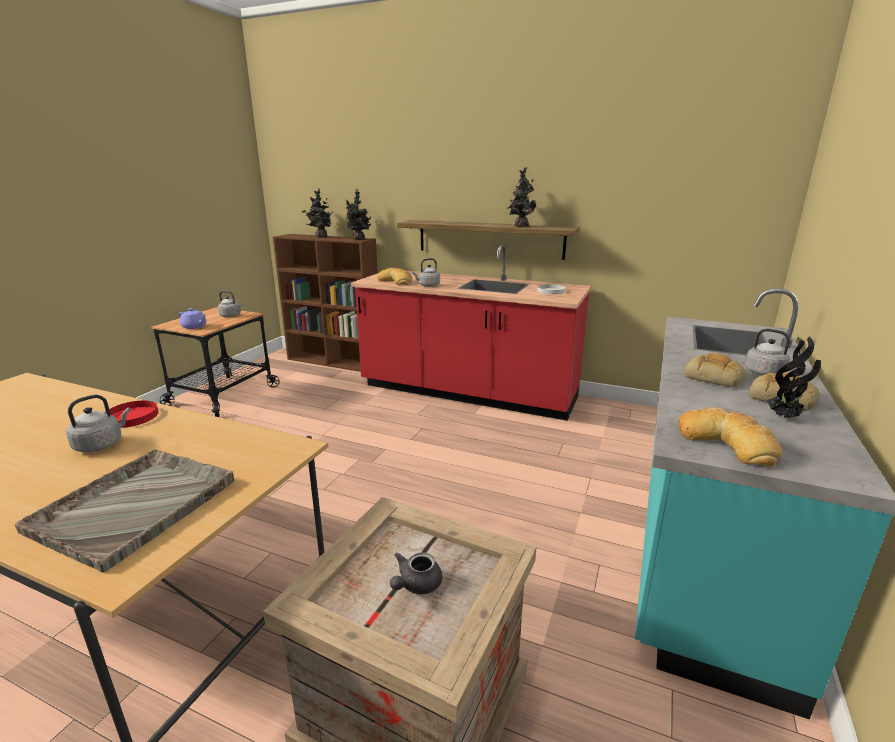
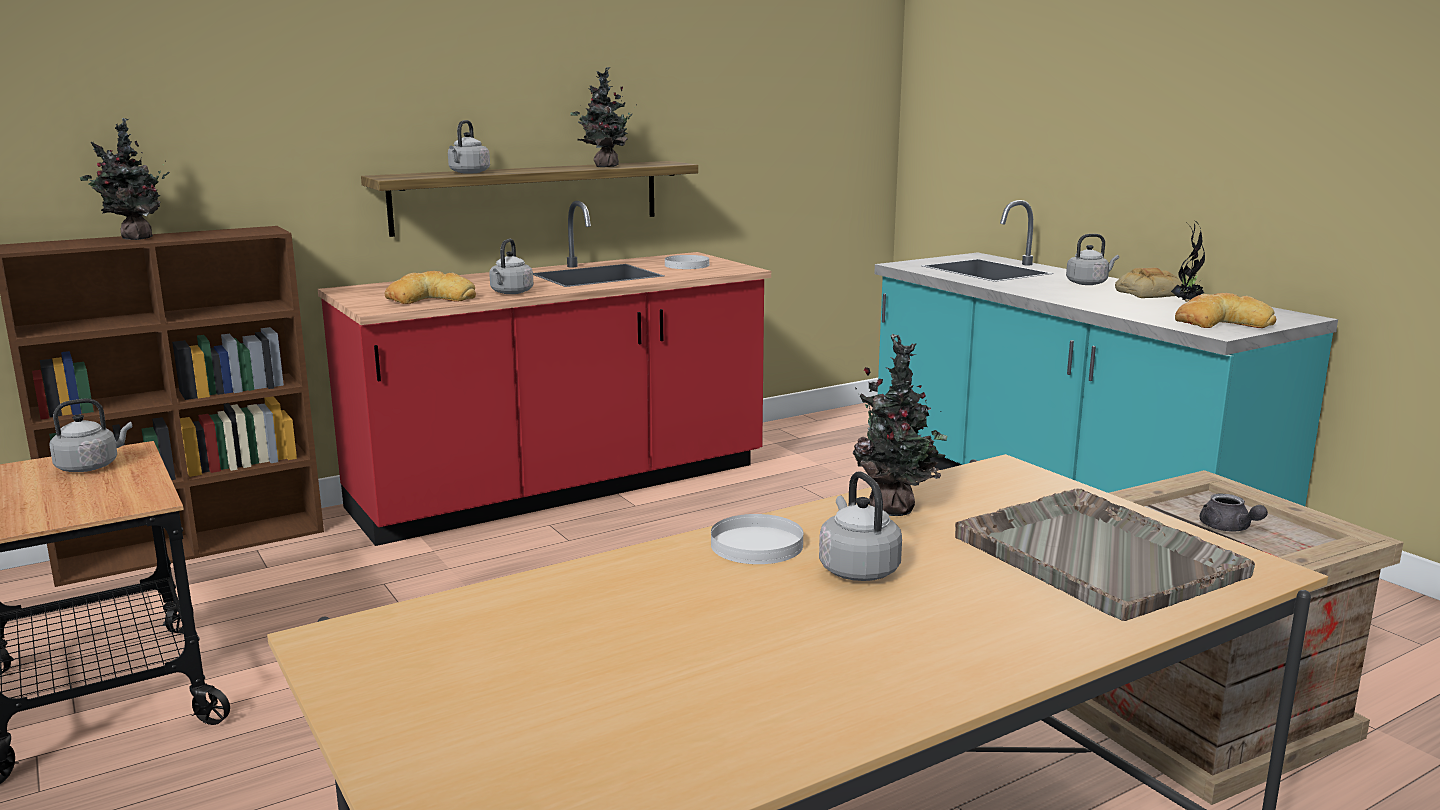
camera: 55 degrees left, 5 degrees down
red plate [105,401,159,428] -> white plate [711,514,803,564]
purple teapot [179,308,206,329] -> none
potted plant [346,189,371,240] -> potted plant moved to [853,334,948,516]
bread [684,353,746,388] -> none
none -> grey kettle [448,120,490,174]

